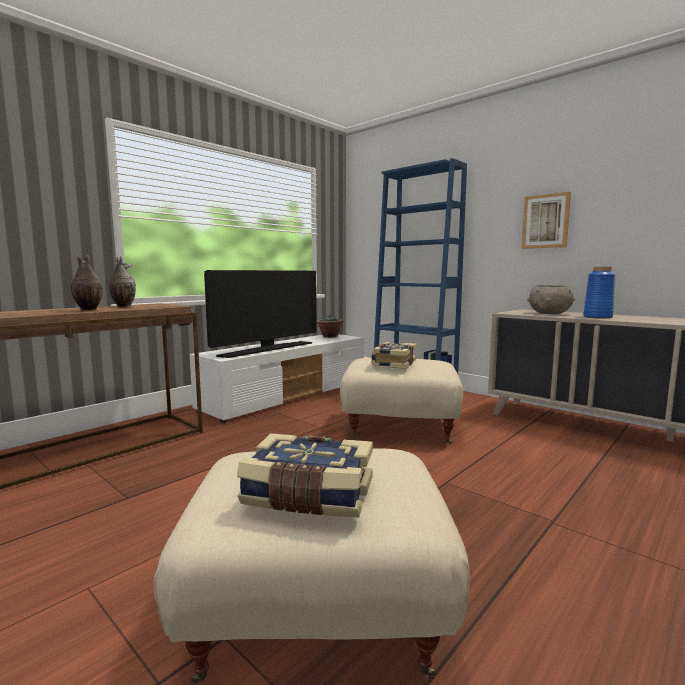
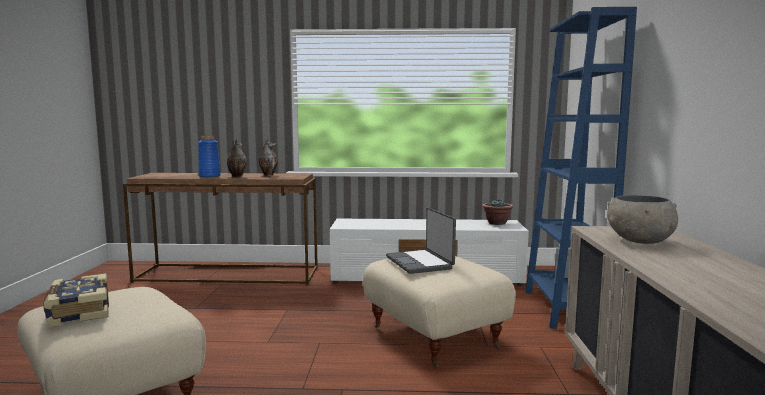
camera: 50 degrees right, 0 degrees up
television [204,270,317,358] -> none
book [371,342,417,369] -> laptop [386,208,456,274]
picture [522,192,571,249] -> none
blue vase [583,267,615,319] -> blue vase moved to [198,136,221,178]

